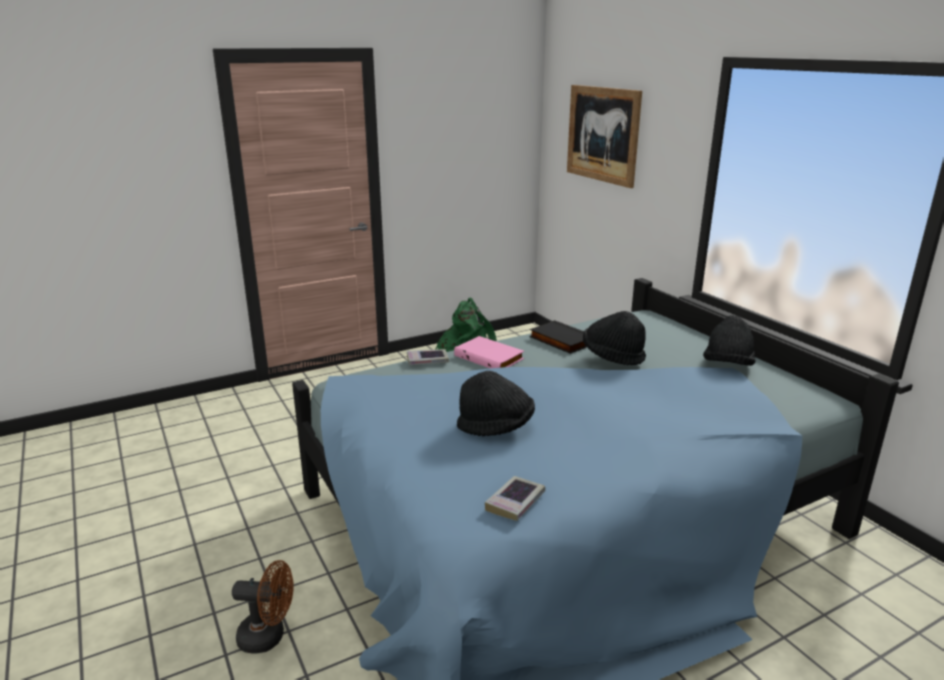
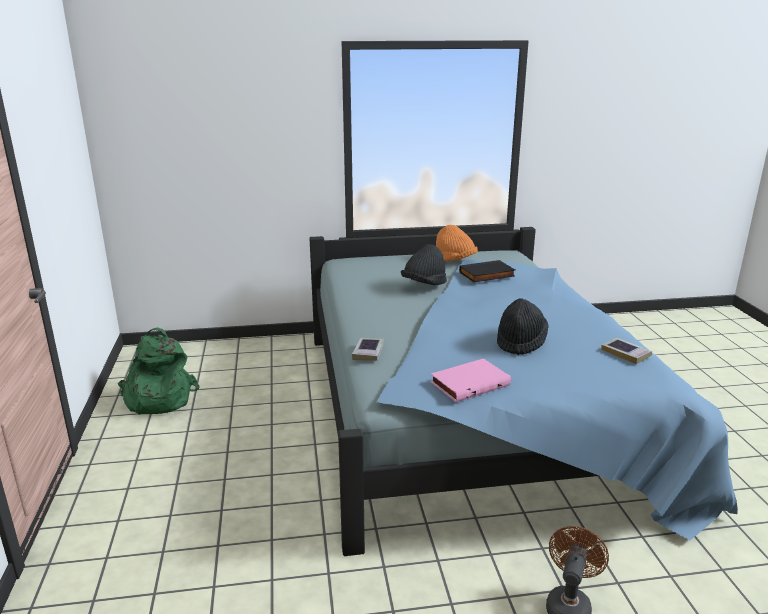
camera: 70 degrees left, 0 degrees up
pink book [454,336,524,368] -> pink book moved to [431,358,511,402]
black book [529,320,586,354] -> black book moved to [459,260,515,282]
picture [567,85,642,188] -> none
black hat [703,315,756,366] -> orange hat [436,225,478,261]

